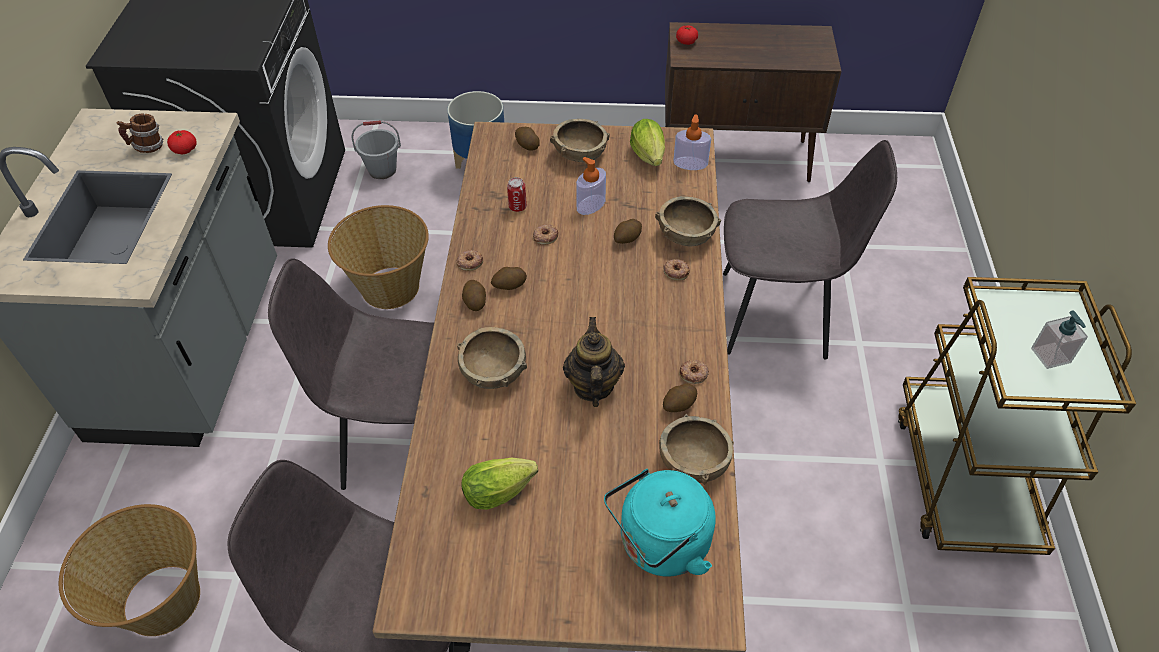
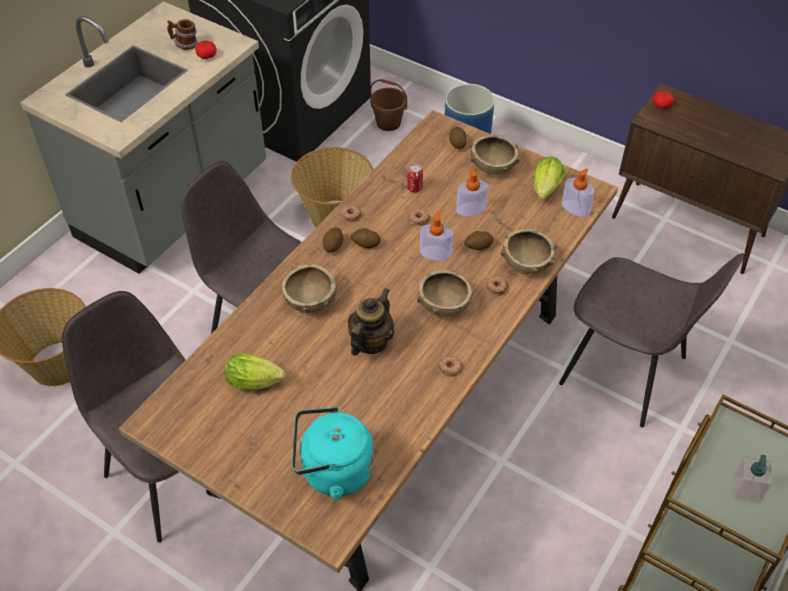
camera: 30 degrees right, 0 degrees up
grey bucket [352,120,401,179] -> brown bucket [370,79,407,131]
brown bowl [659,414,734,485] -> brown bowl moved to [417,270,473,317]
potato [663,383,697,412] -> none
none -> soap dispenser [420,212,453,261]

